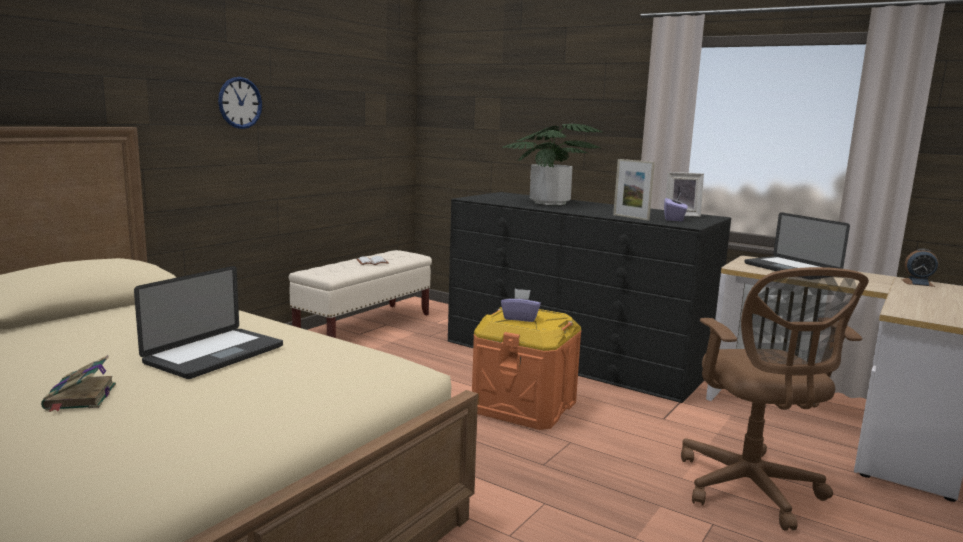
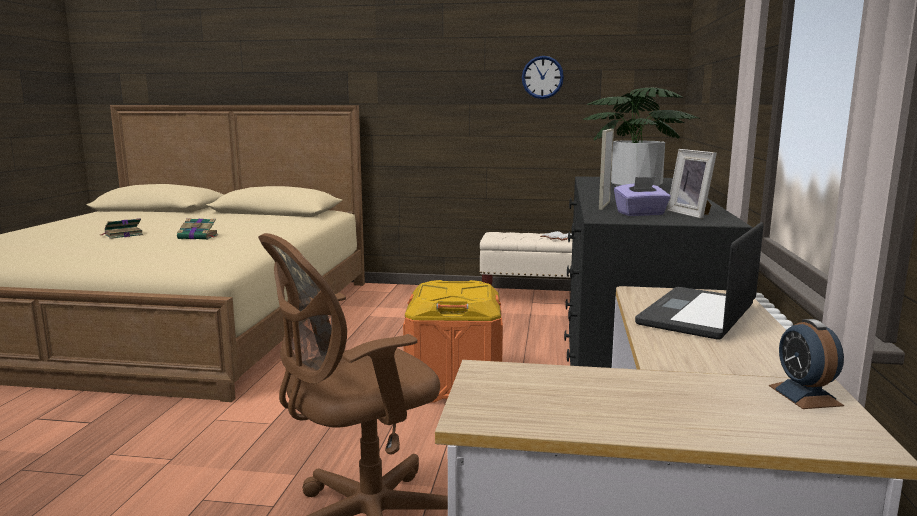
camera: 65 degrees right, 0 degrees up
laptop [134,266,283,379] -> book [177,218,218,240]
wall clock [218,77,262,129] -> wall clock moved to [522,56,564,99]
purple tissue box [501,289,541,322] -> none

